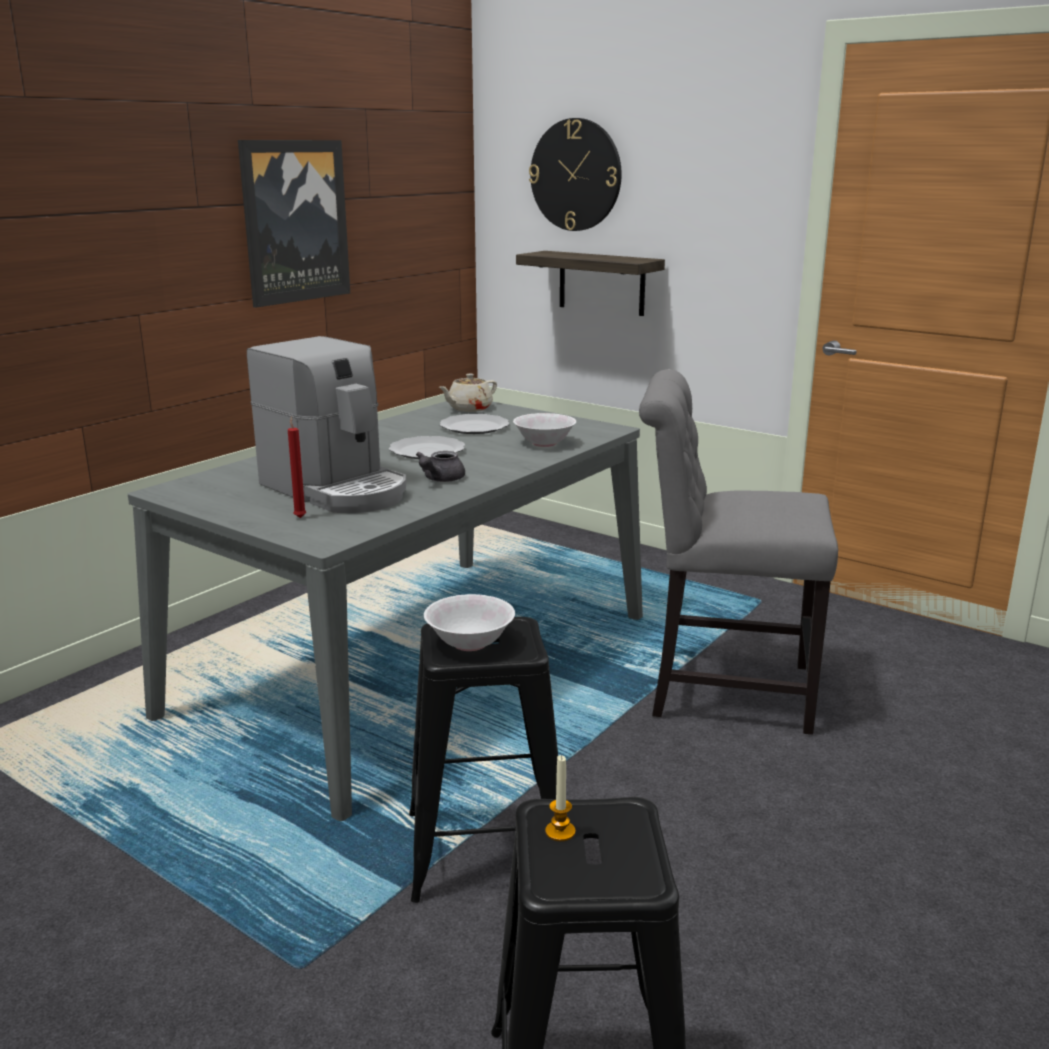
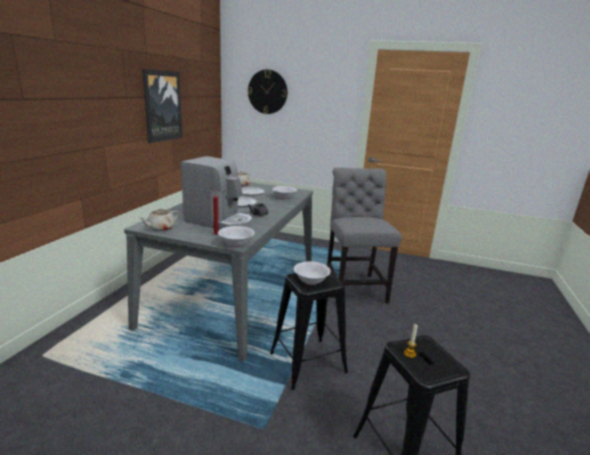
camera: 20 degrees left, 0 degrees up
shelf [516,251,665,316] -> none
grey chair [639,369,838,735] -> grey chair turned 90 degrees clockwise [327,167,402,304]
none -> beige teapot [139,208,179,231]
none -> white bowl [218,226,255,247]

